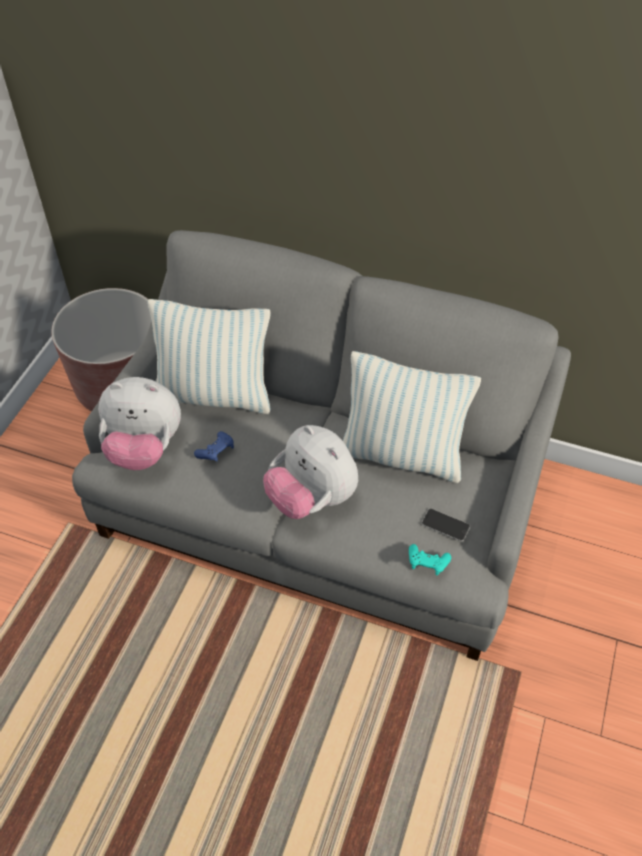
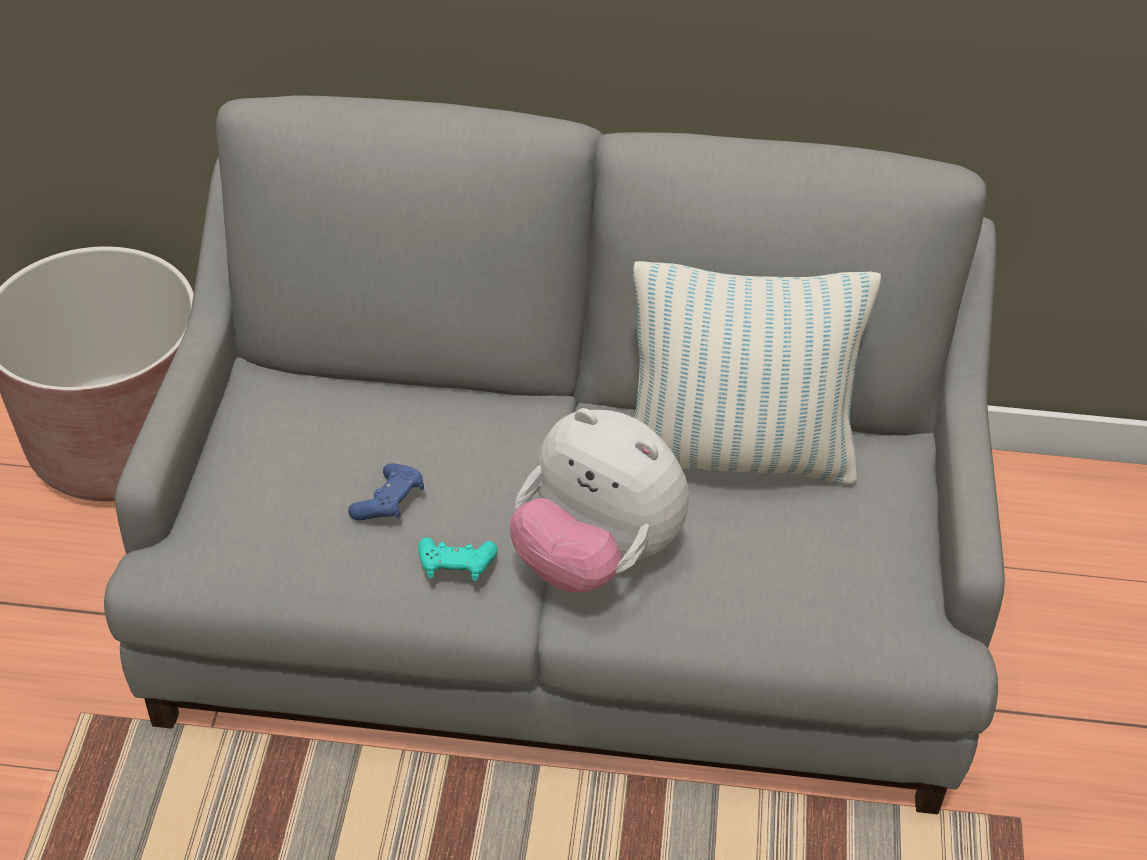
camera: 15 degrees left, 5 degrees down
plush toy [98,377,181,470] -> none
pillow [148,299,271,414] -> none
turquoise game controller [409,544,451,575] -> turquoise game controller moved to [418,537,498,581]
phone [422,508,470,541] -> none

